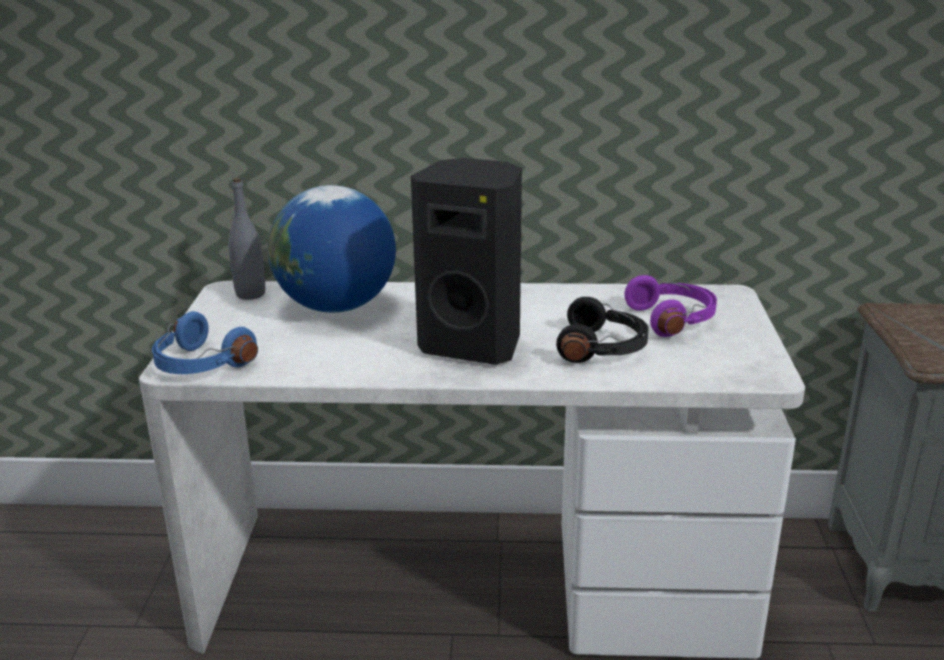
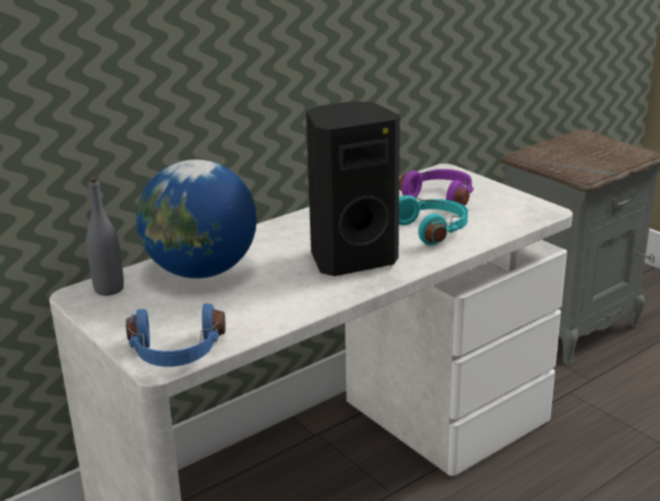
camera: 40 degrees left, 0 degrees up
black headphones [556,297,648,363] -> turquoise headphones [399,195,468,245]

